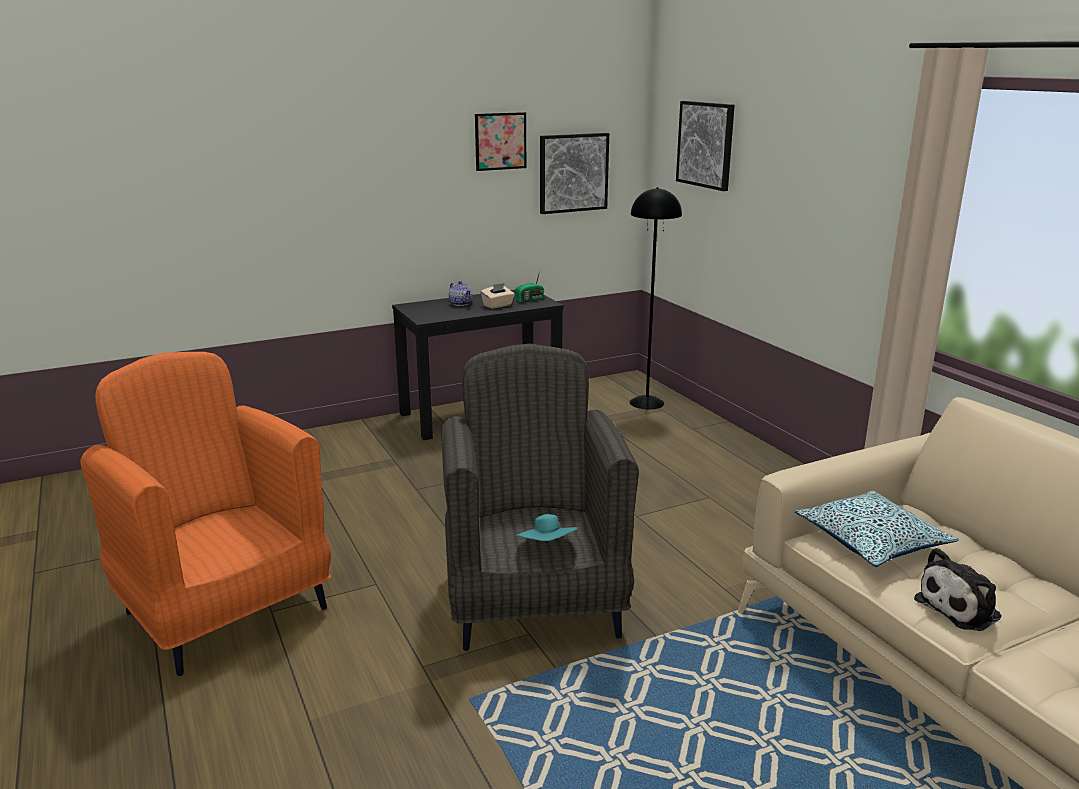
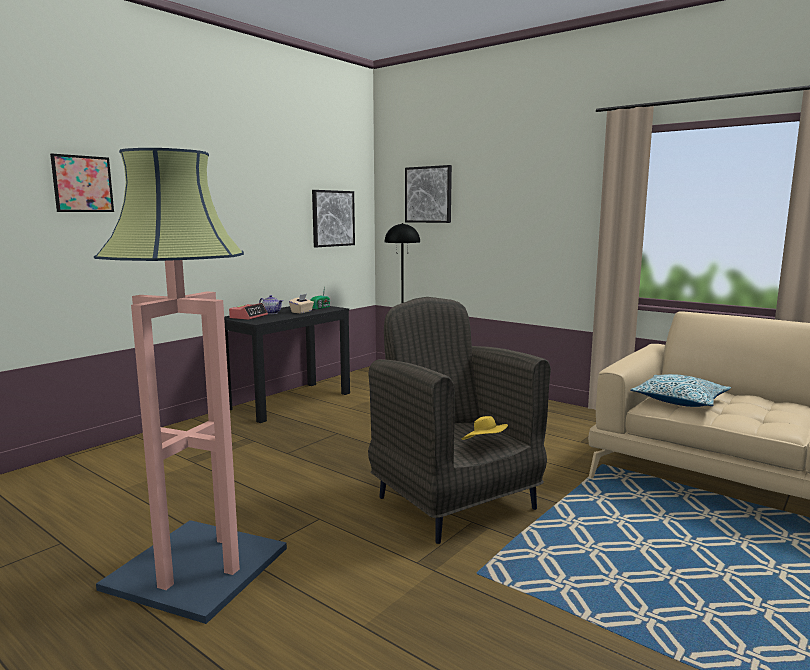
camera: 25 degrees left, 10 degrees down
orange armchair [81,352,331,676] -> floor lamp [94,148,287,624]
picture [475,112,526,171] -> picture moved to [50,153,114,212]
turquoise hat [516,514,578,541] -> yellow hat [462,416,508,440]
plush toy [914,548,1002,631] -> none
none -> alarm clock [229,303,268,320]

